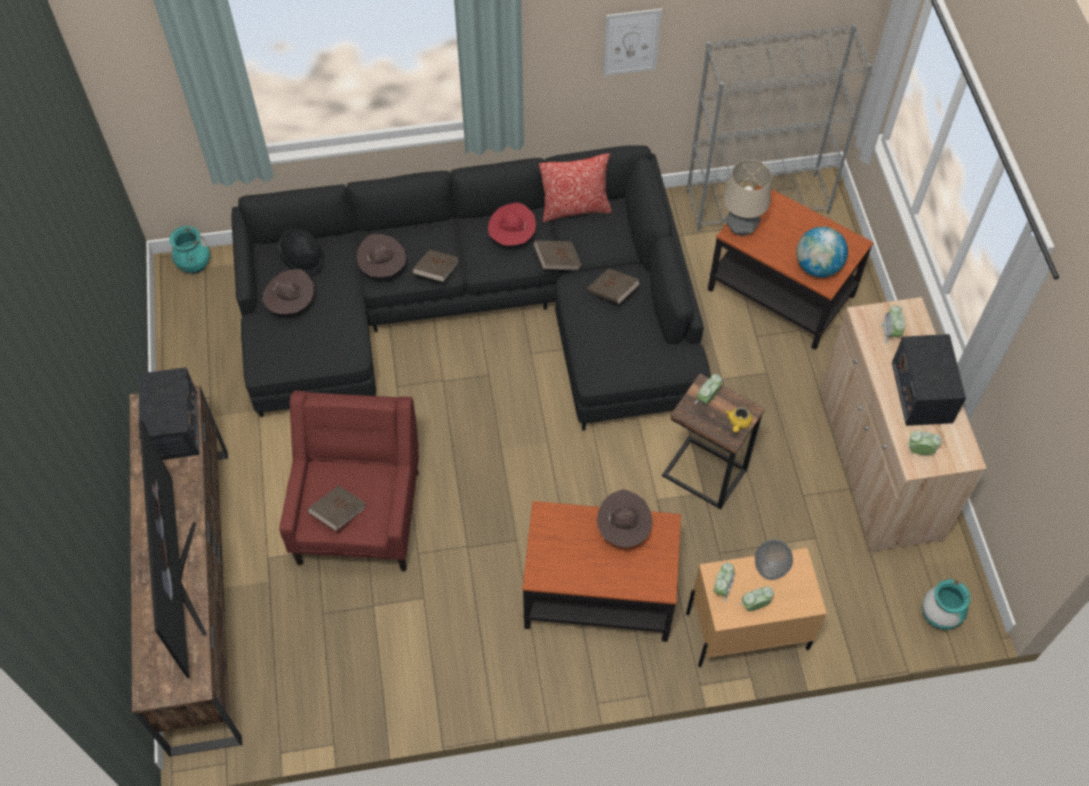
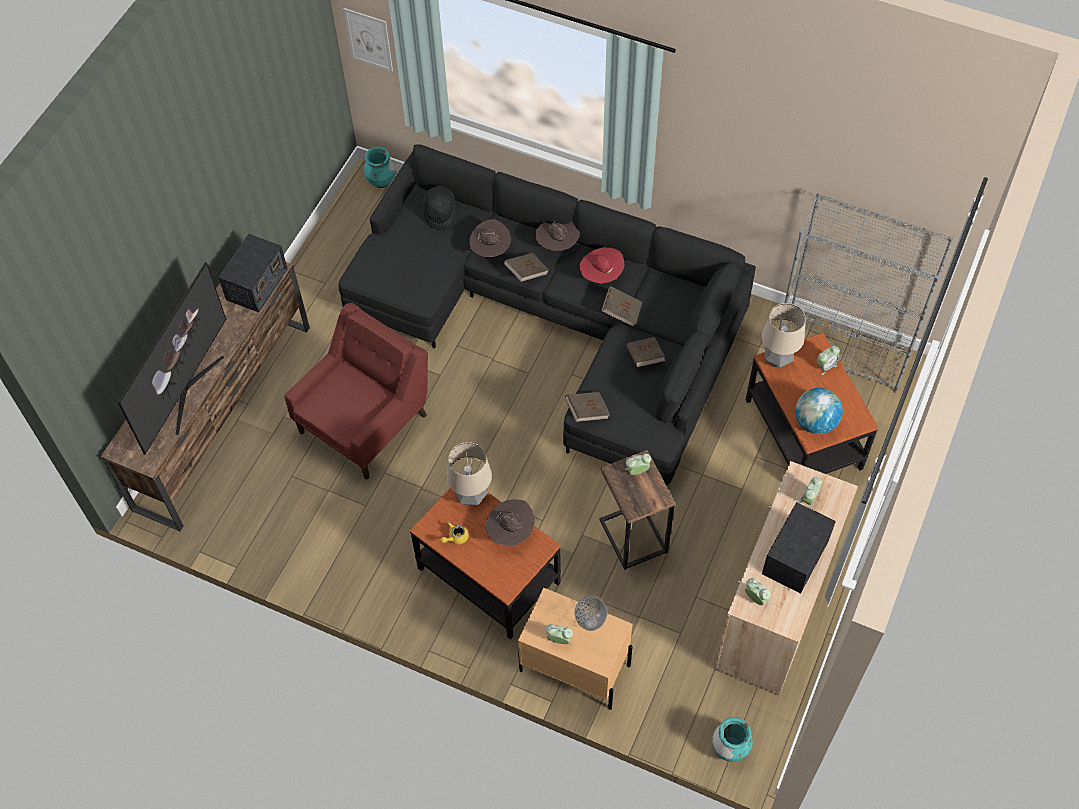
camera: 35 degrees right, 0 degrees up
brown hat [263,269,314,314] -> brown hat moved to [536,221,580,251]
brown book [308,485,366,531] -> brown book moved to [565,392,610,422]
pillow [539,153,611,222] -> none
picture [603,9,662,76] -> picture moved to [343,8,393,72]
alarm clock [714,563,735,602] -> alarm clock moved to [817,346,840,375]
yellow teapot [725,407,752,433] -> yellow teapot moved to [440,522,469,545]
none -> table lamp [447,442,492,505]

